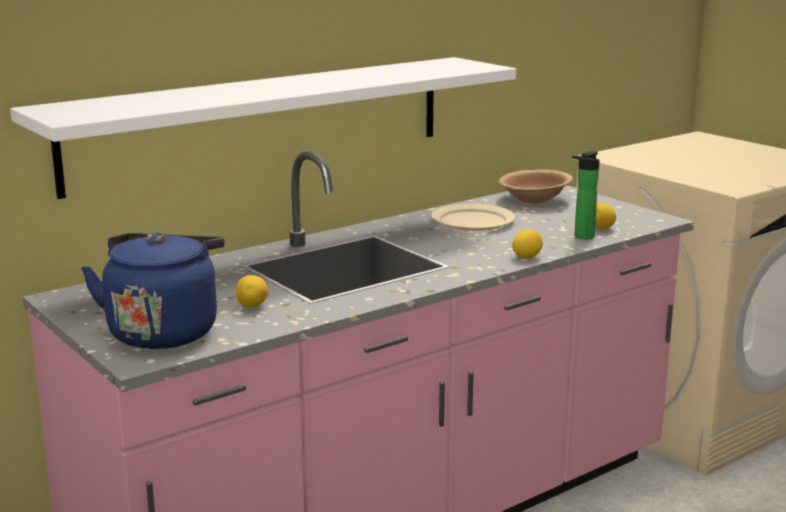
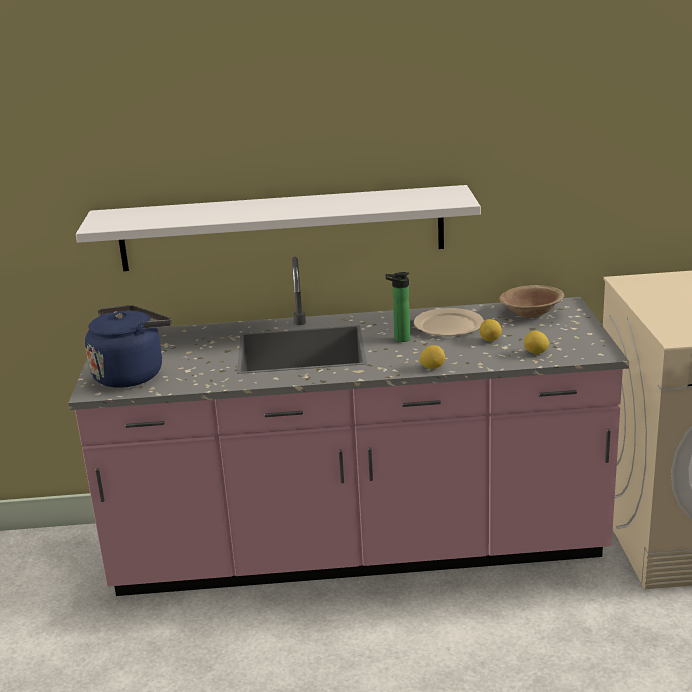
camera: 35 degrees right, 5 degrees up
lemon [236,275,268,308] -> lemon moved to [479,319,502,341]
bottle [572,151,600,239] -> bottle moved to [385,272,411,342]

